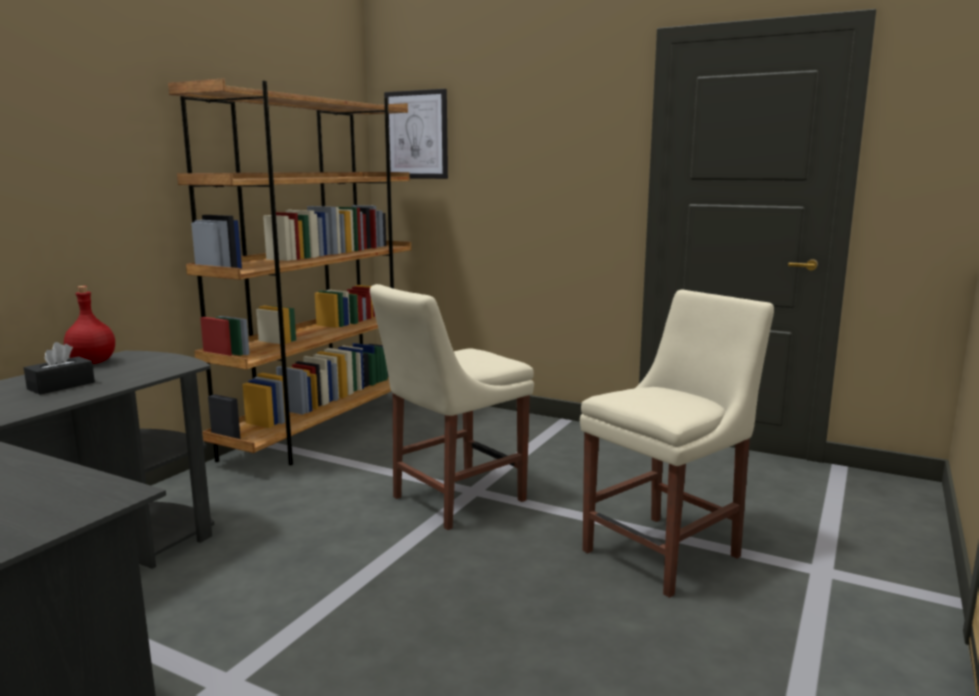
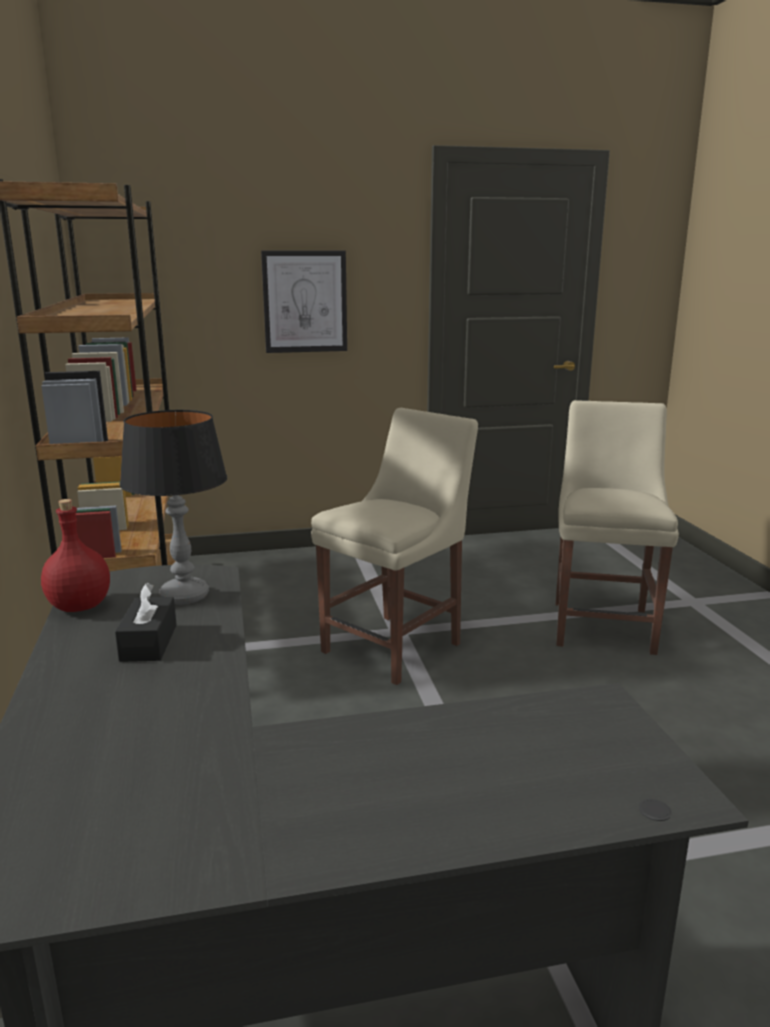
camera: 40 degrees left, 5 degrees up
beige chair [370,284,534,530] -> beige chair turned 150 degrees counterclockwise [311,408,478,685]
picture [384,89,448,179] -> picture moved to [261,251,347,353]
none -> table lamp [120,410,227,605]

